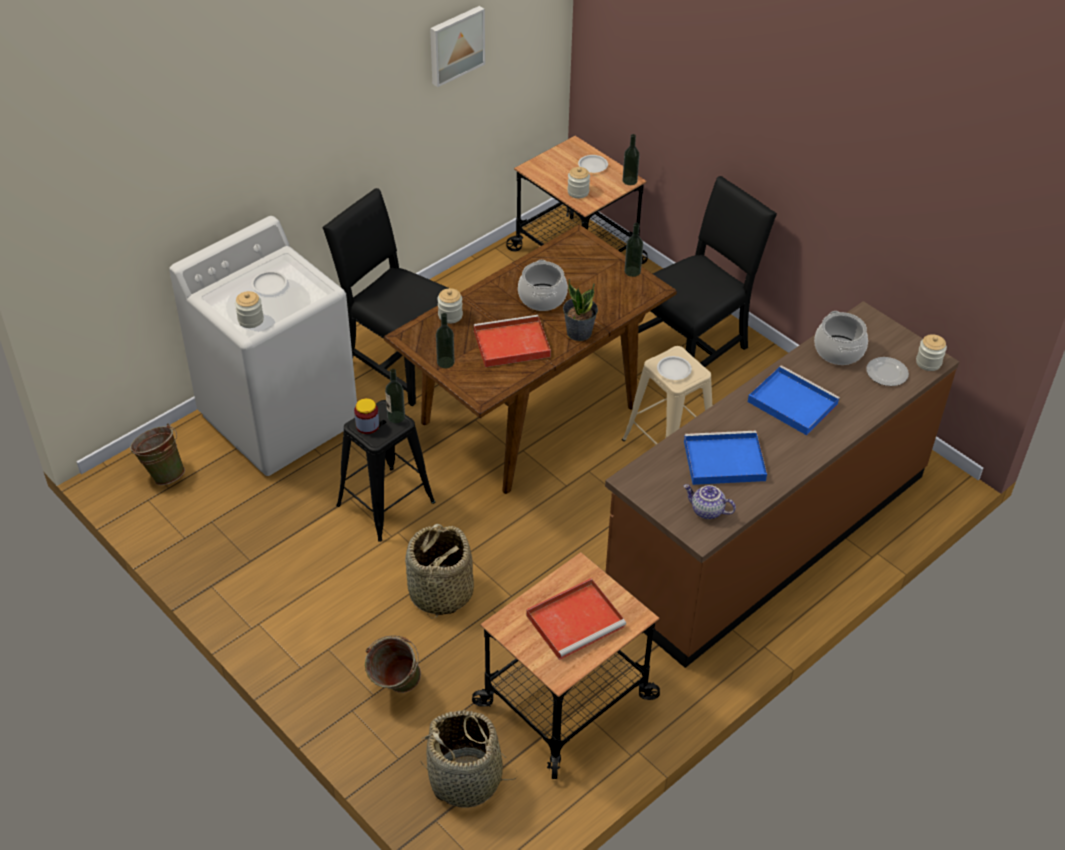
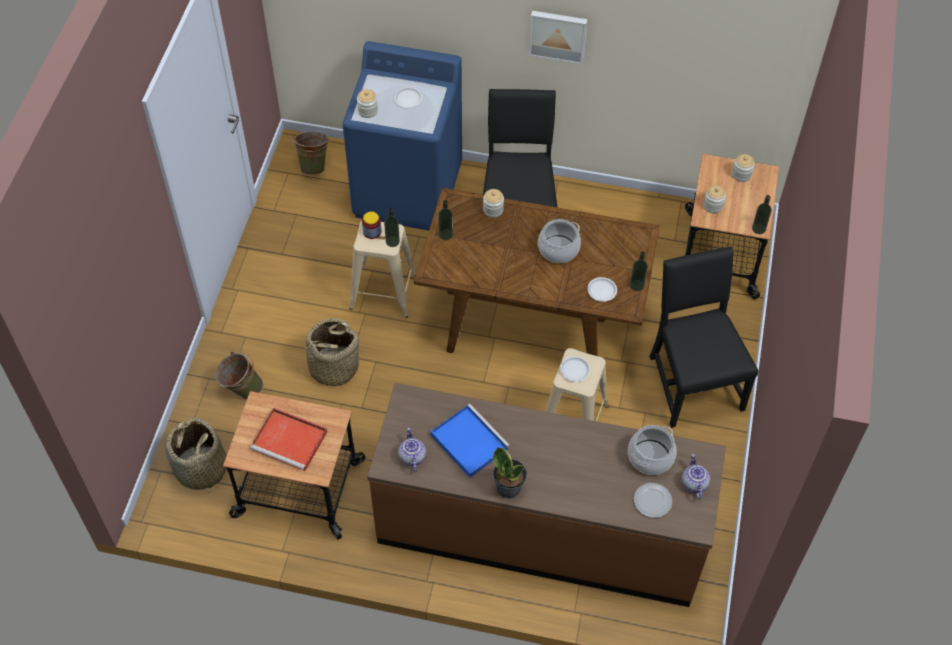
camera: 55 degrees right, 10 degrees up
white washing machine [169,216,357,476] -> blue washing machine [343,41,462,231]
black stool [336,400,435,542] -> beige stool [349,221,416,318]
picture [430,6,485,87] -> picture moved to [529,11,588,64]
red tray [474,315,551,367] -> none
potted plant [563,279,598,341] -> potted plant moved to [493,447,527,499]
white plate [578,155,608,173] -> white plate moved to [587,277,617,302]
black chair [638,176,777,367] -> black chair turned 120 degrees counterclockwise [649,246,758,428]
blue tray [748,365,840,435] -> none
jar [916,334,947,371] -> jar moved to [732,154,755,182]
none -> teapot [682,454,710,500]

